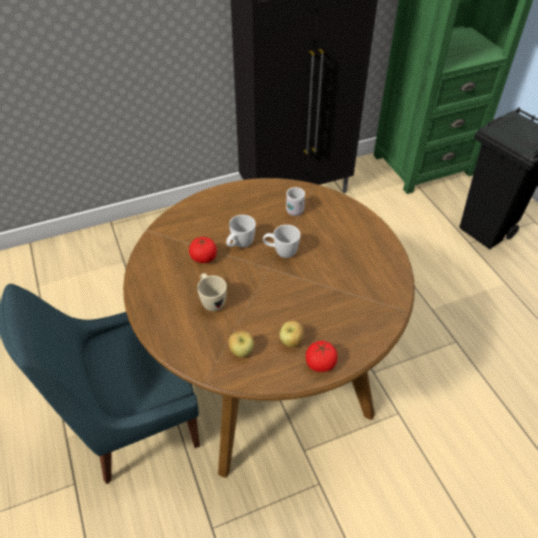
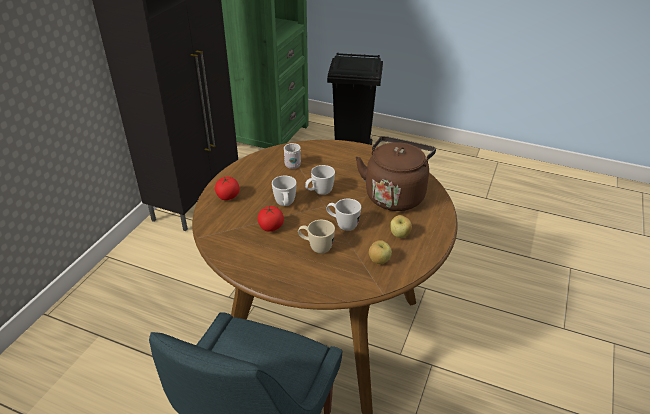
camera: 45 degrees left, 10 degrees down
tomato [306,341,337,372] -> tomato moved to [215,177,240,200]
none -> white mug [326,199,361,231]
none -> brown kettle [356,136,436,211]

